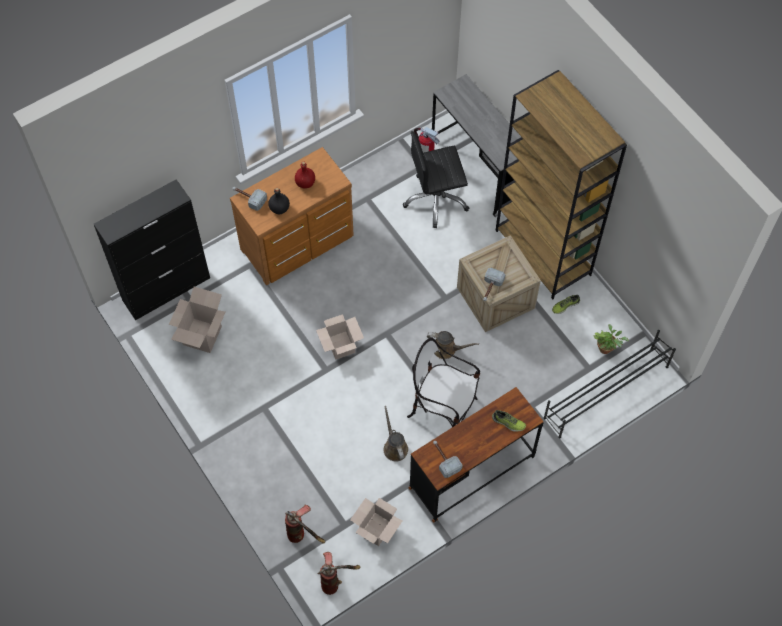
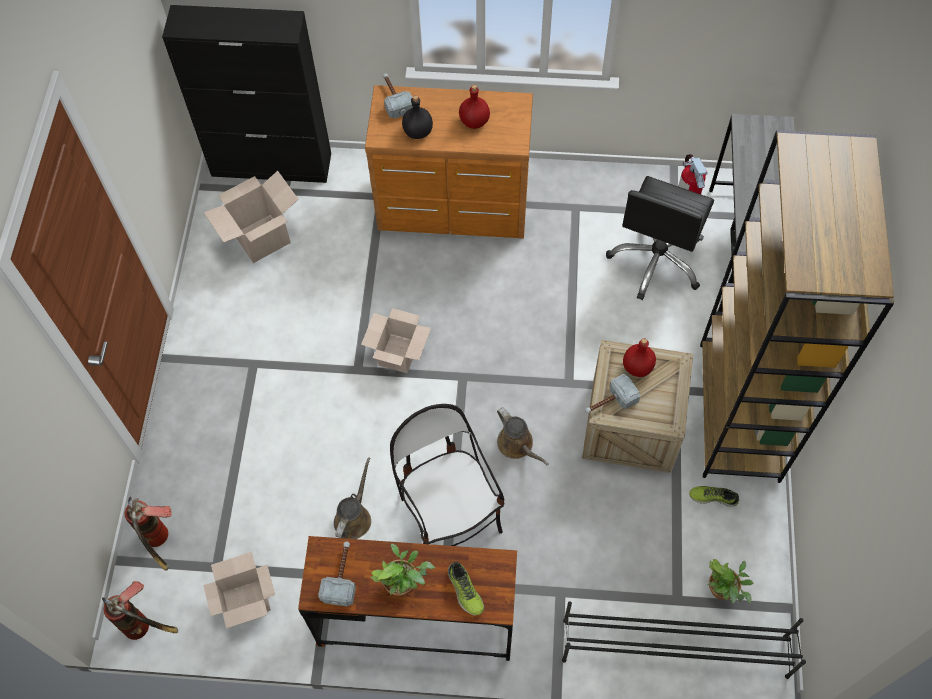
camera: 40 degrees right, 0 degrees up
black office chair [403,131,469,228] -> black office chair turned 90 degrees counterclockwise [606,176,714,300]
none -> potted plant [370,543,435,596]
none -> red bottle [623,338,656,377]

